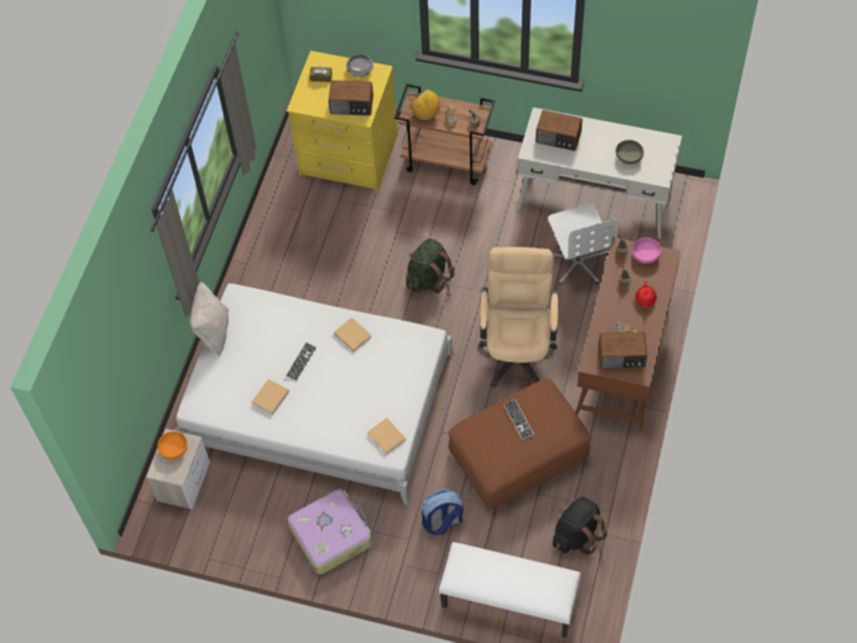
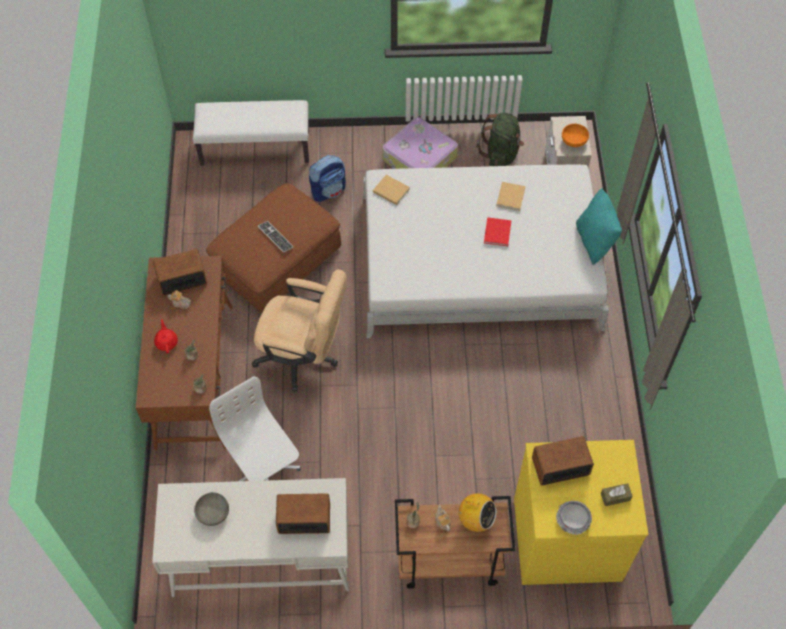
camera: 160 degrees right, 0 degrees up
beige pillow [190,282,229,356] -> turquoise pillow [576,188,622,265]
keyboard [285,342,317,382] -> red book [484,217,512,246]
beige book [334,318,372,352] -> none
green backpack [406,238,455,293] -> green backpack moved to [476,113,524,166]
beige office chair [479,247,558,388] -> beige office chair turned 60 degrees counterclockwise [252,269,347,391]
black backpack [553,497,607,555] -> none
pink bowl [632,238,661,264] -> none

